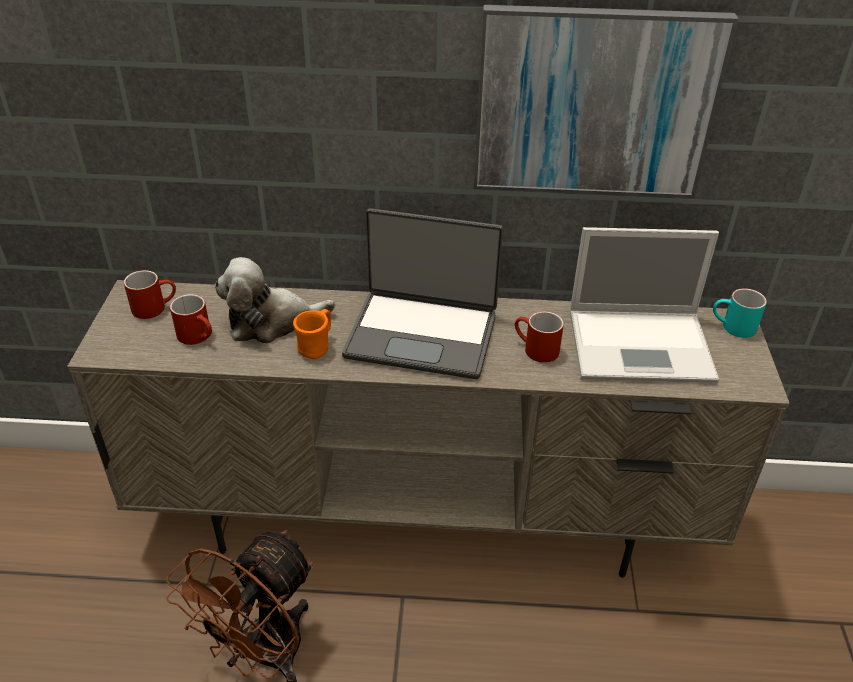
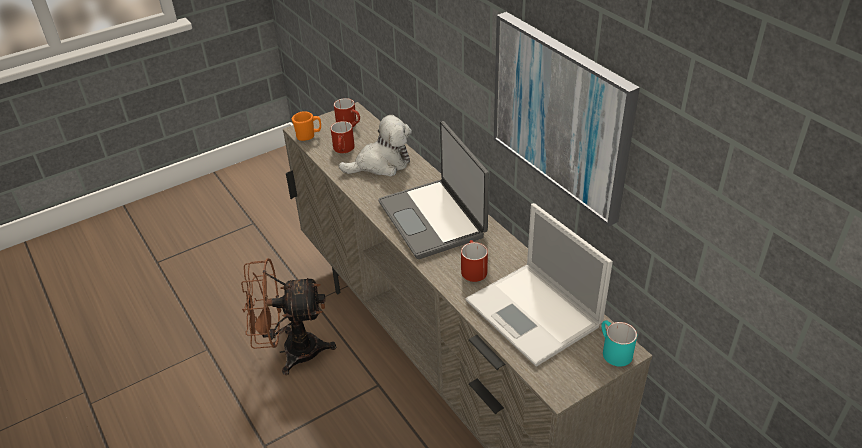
camera: 55 degrees right, 0 degrees up
plush toy [215,257,335,344] -> plush toy turned 120 degrees clockwise [339,115,412,177]
orange mug [293,309,331,359] -> orange mug moved to [291,112,321,141]

